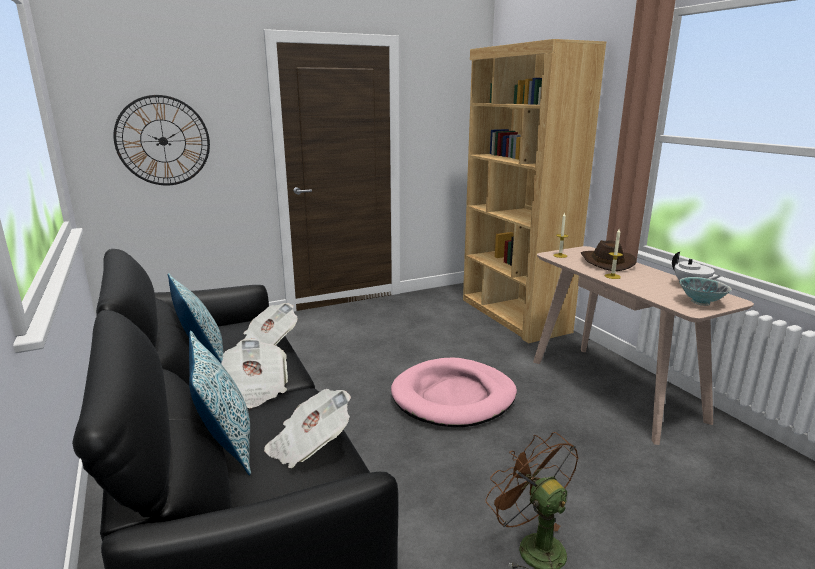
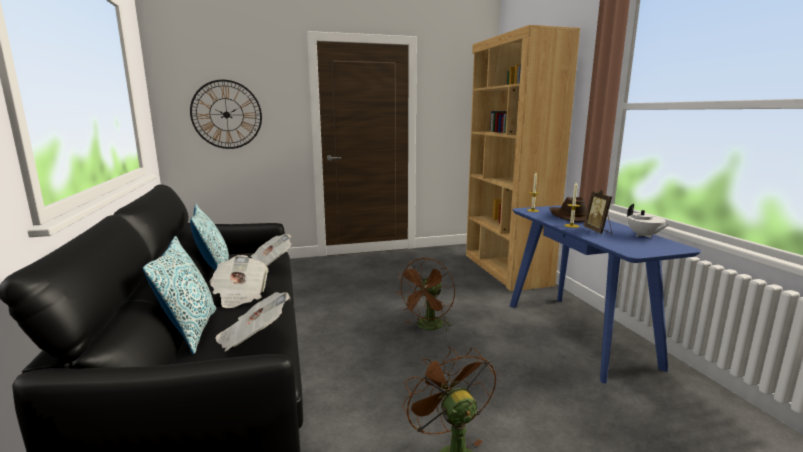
camera: 10 degrees right, 5 degrees down
pink dog bed [391,358,517,427] -> brown fan [398,258,455,332]
beige console table [533,246,754,445] -> blue console table [510,206,701,384]
bowl [679,277,732,306] -> none
none -> picture frame [583,190,612,233]

